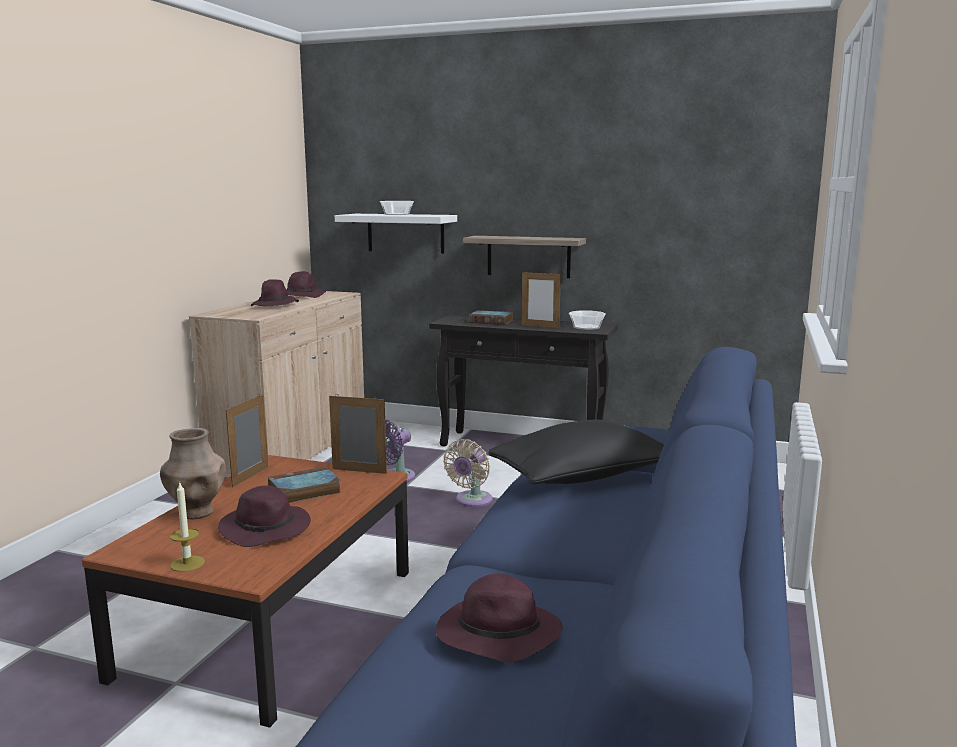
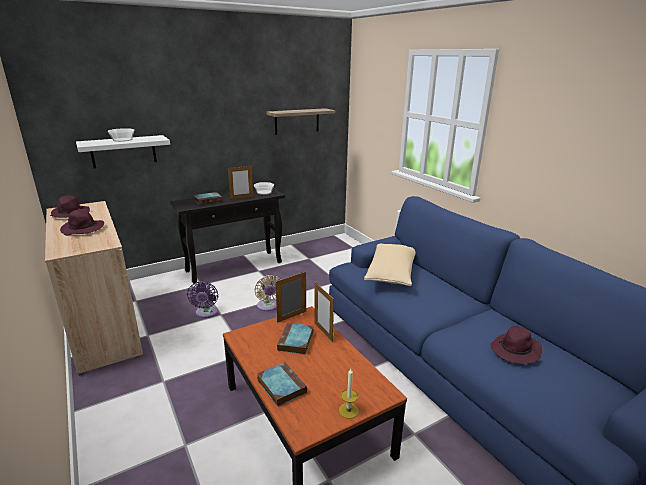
camera: 50 degrees left, 10 degrees up
brown vase [160,428,226,519] -> book [257,362,307,407]
purple hat [218,486,311,547] -> none
picture frame [226,394,268,487] -> picture frame moved to [314,282,334,342]
shelf [463,236,586,278] -> shelf moved to [267,108,335,135]
black pillow [488,420,664,484] -> beige pillow [364,244,416,286]

